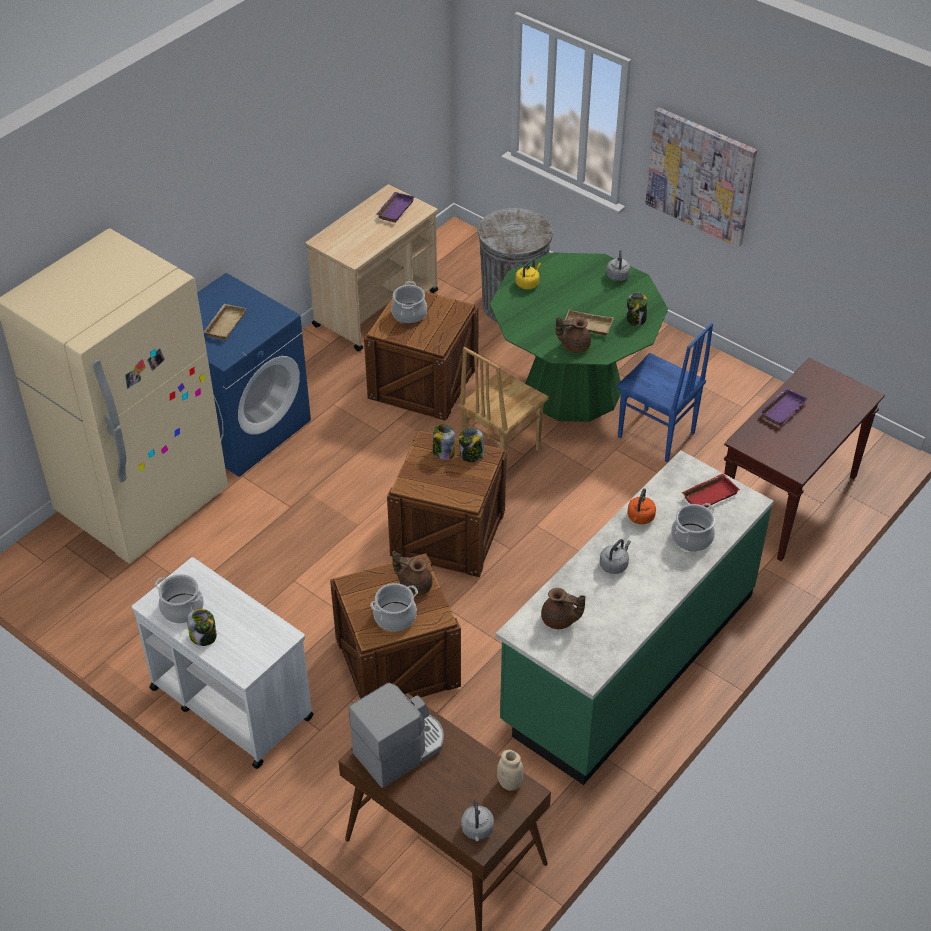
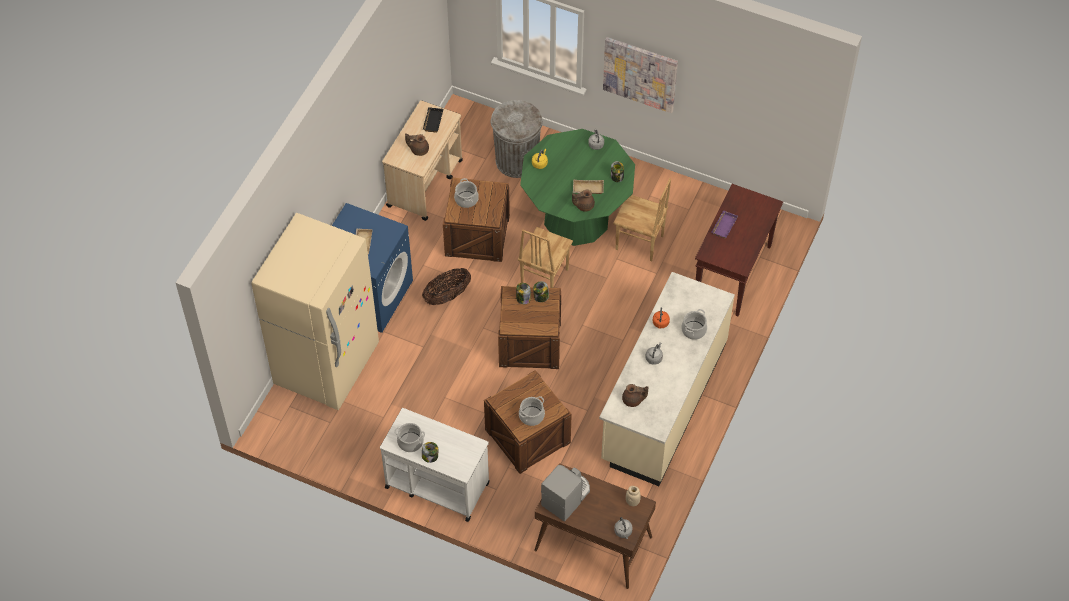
camera: 15 degrees left, 10 degrees up
purple tray [376,192,414,223] -> black tray [423,107,443,132]
brown teapot [392,551,433,596] -> brown teapot moved to [405,133,429,156]
green counter [495,450,773,785] -> beige counter [599,272,735,486]
blue chair [617,323,713,462] -> brown chair [613,178,671,261]
red tray [681,473,740,508] -> none
none -> basket [422,268,471,305]

